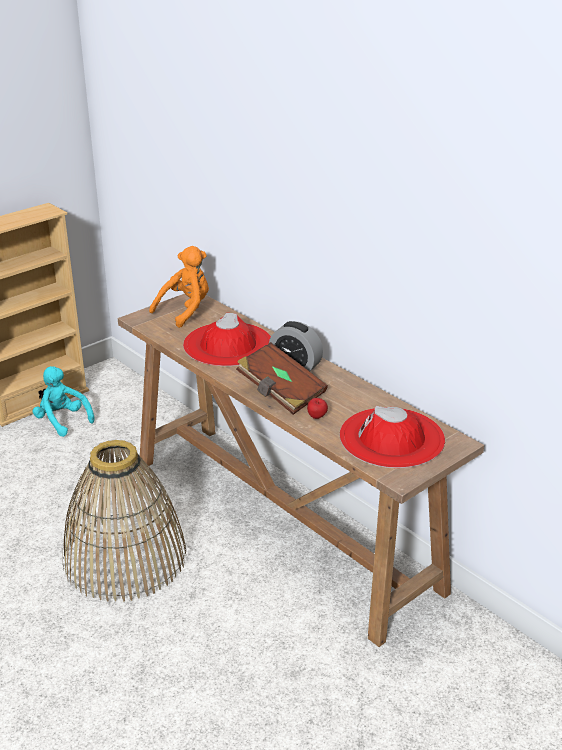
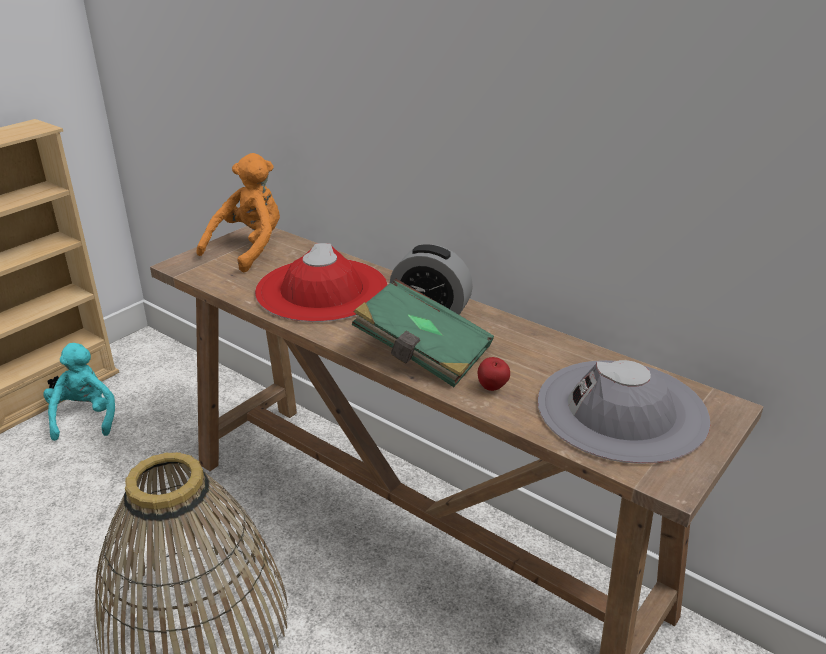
camera: 10 degrees left, 0 degrees up
turquoise plush toy [33,366,95,437] -> turquoise plush toy turned 45 degrees clockwise [43,343,115,441]
brown book [236,342,328,415] -> green book [352,279,494,387]
red hat [339,406,445,468] -> grey hat [538,360,710,464]

